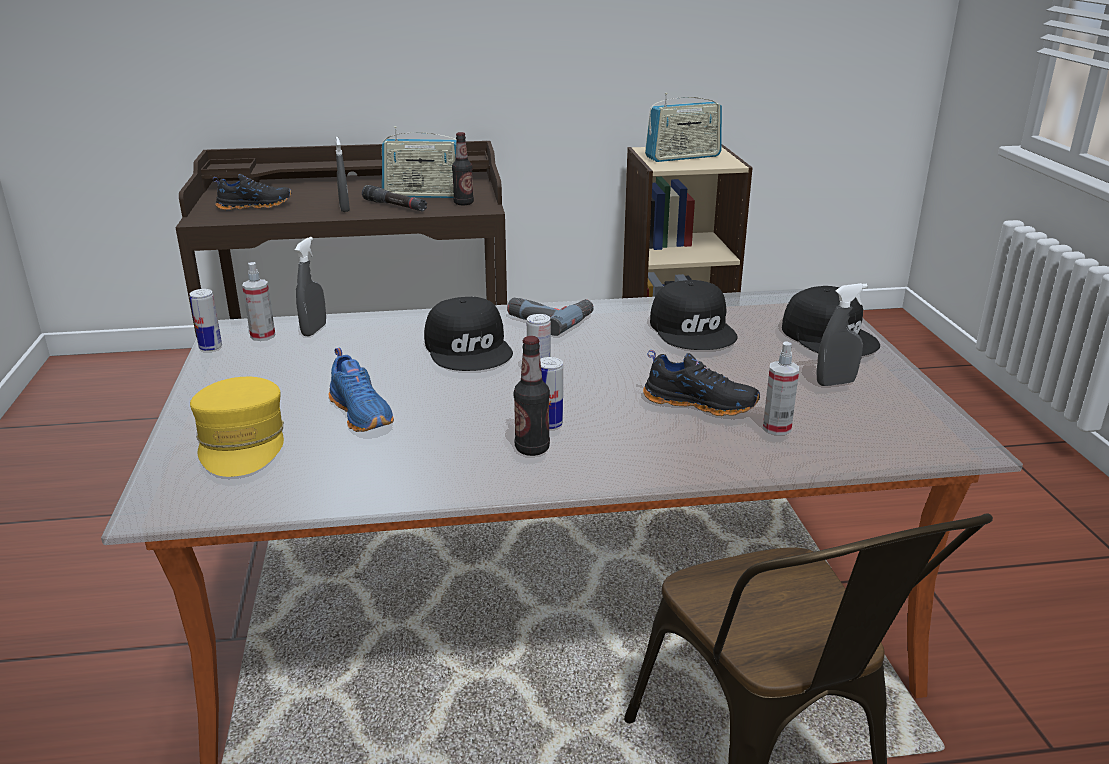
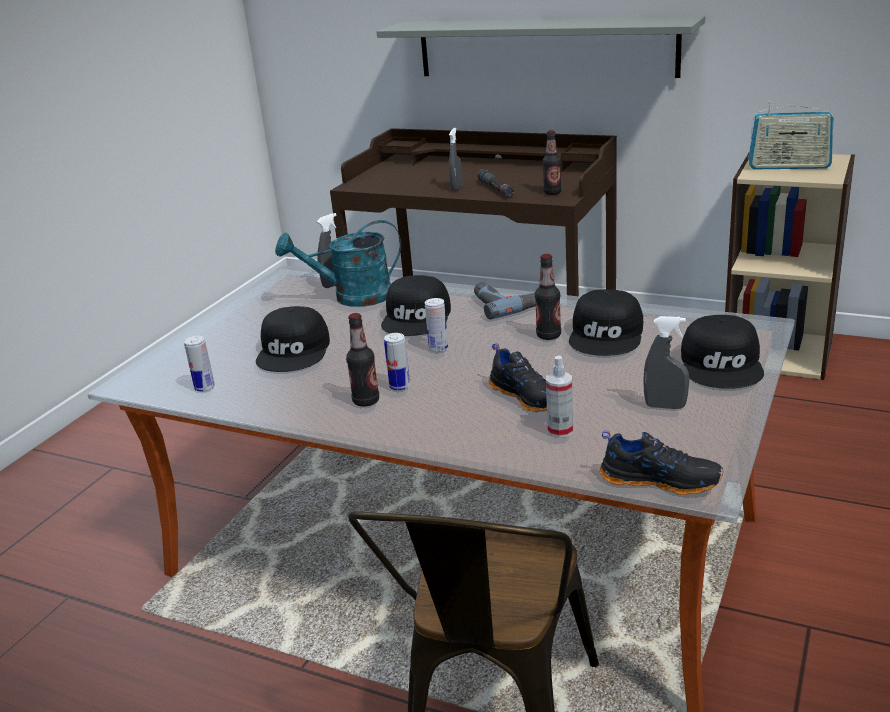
camera: 35 degrees right, 0 degrees up
can [190,289,222,351] -> can moved to [184,336,215,392]
yellow cap [190,377,284,477] -> none
black shoe [213,174,291,210] -> black shoe moved to [600,430,723,495]
spray bottle [242,262,275,341] -> none
blue shoe [329,348,394,432] -> black cap [256,306,330,372]
radio [382,126,456,198] -> none
none -> turquoise watering can [275,220,401,307]
none -> grey shelf [376,16,705,78]
none -> bottle [535,254,561,340]

